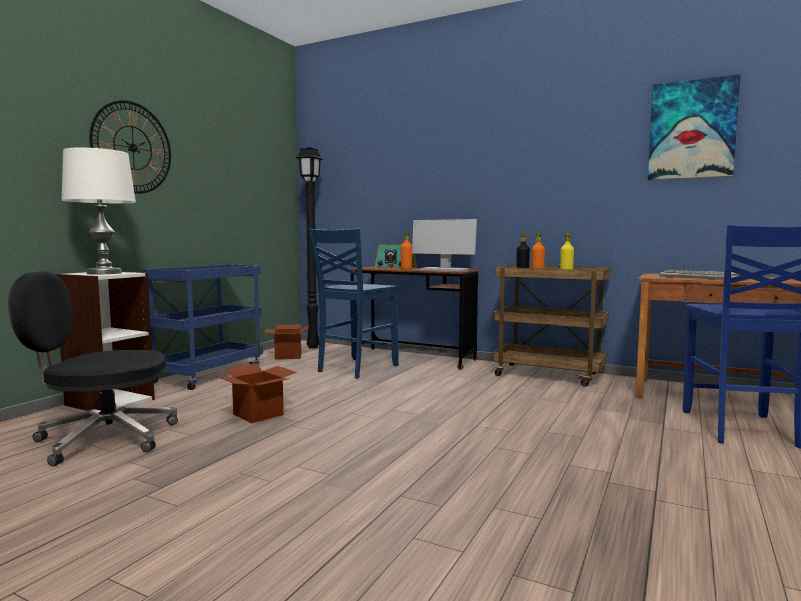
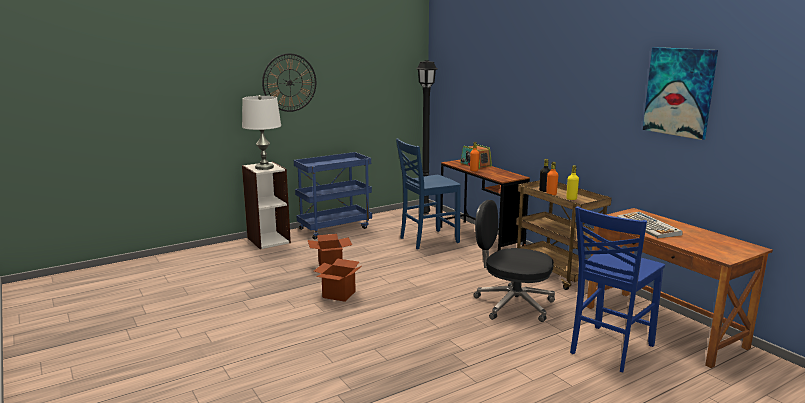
camera: 30 degrees right, 10 degrees up
black office chair [8,271,178,466] -> black office chair moved to [473,200,555,322]
cardboard box [265,324,309,360] -> cardboard box moved to [314,258,362,302]
monitor [412,219,477,271] -> none

